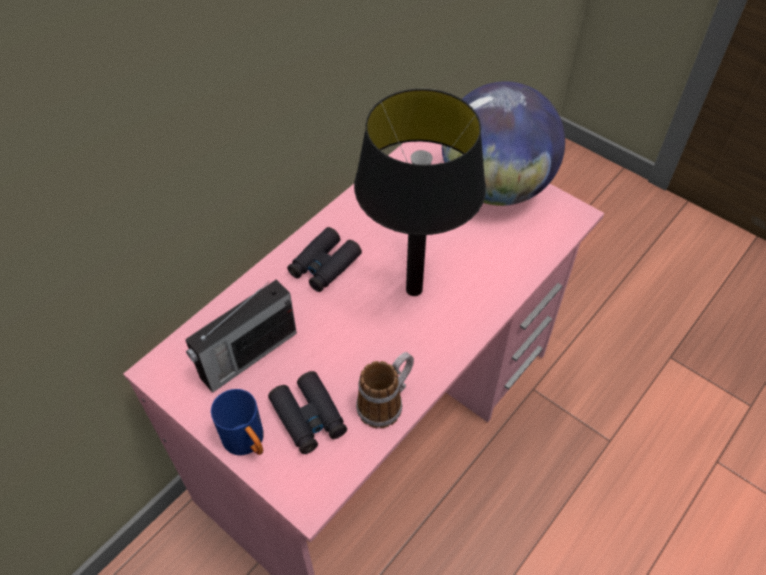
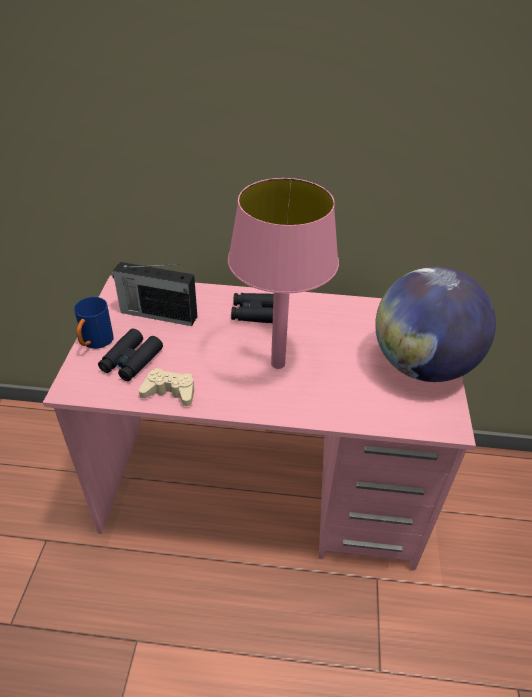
camera: 55 degrees right, 10 degrees down
black table lamp [354,89,486,296] -> pink table lamp [228,178,339,369]
mug [356,352,414,428] -> beige game controller [139,368,194,406]

